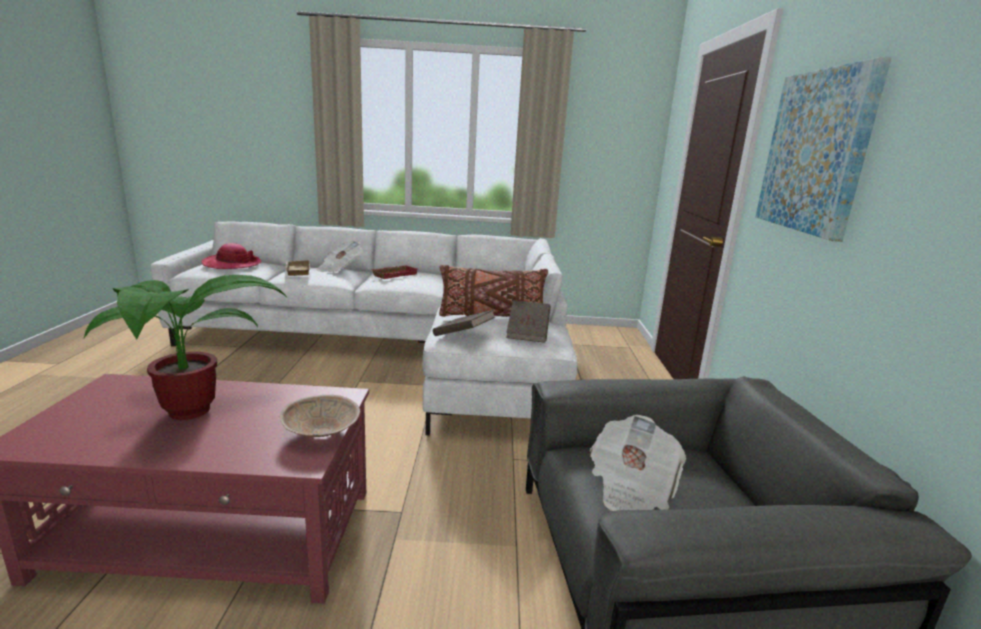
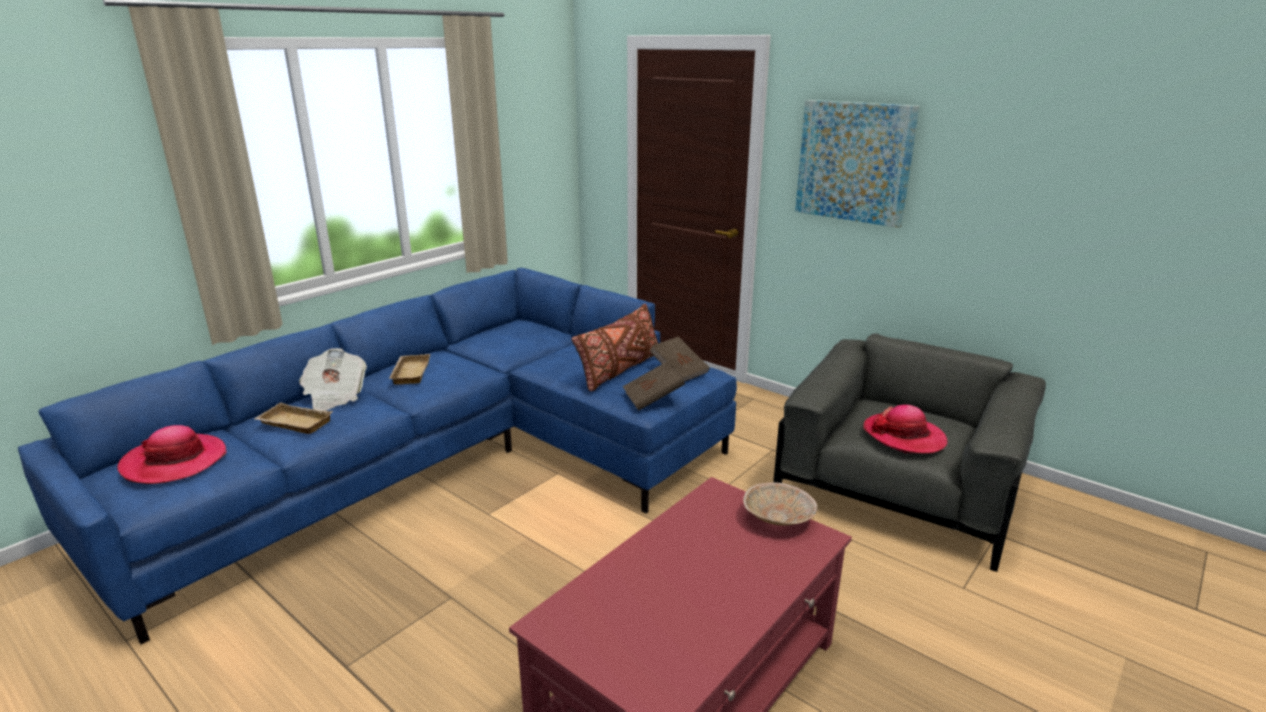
camera: 50 degrees left, 5 degrees up
potted plant [84,275,288,420] -> none
white sofa [151,222,577,436] -> blue sofa [18,268,737,644]
red tray [370,265,418,279] -> beige tray [389,354,430,385]
newspaper [590,415,686,511] -> hat [863,405,948,454]

